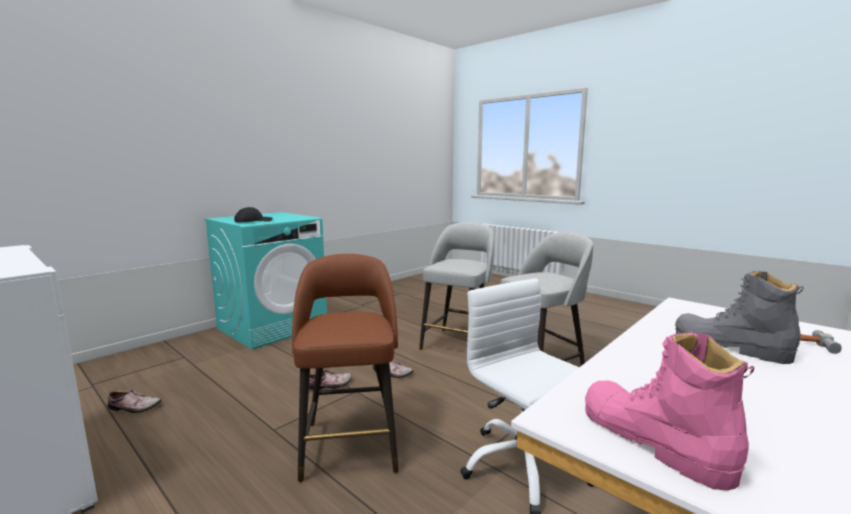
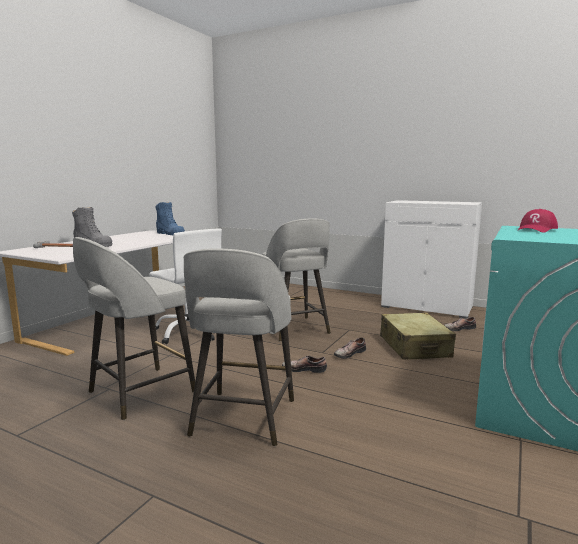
camera: 165 degrees right, 0 degrees up
black cap [234,207,273,223] -> red cap [518,209,558,233]
brown stool [292,254,399,482] -> grey stool [262,218,331,341]
pink boot [585,332,755,491] -> blue boot [155,202,185,236]
none -> beige suitcase [380,312,456,360]

